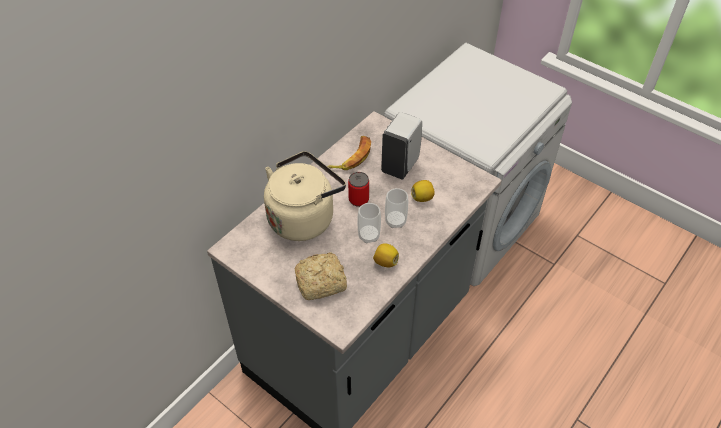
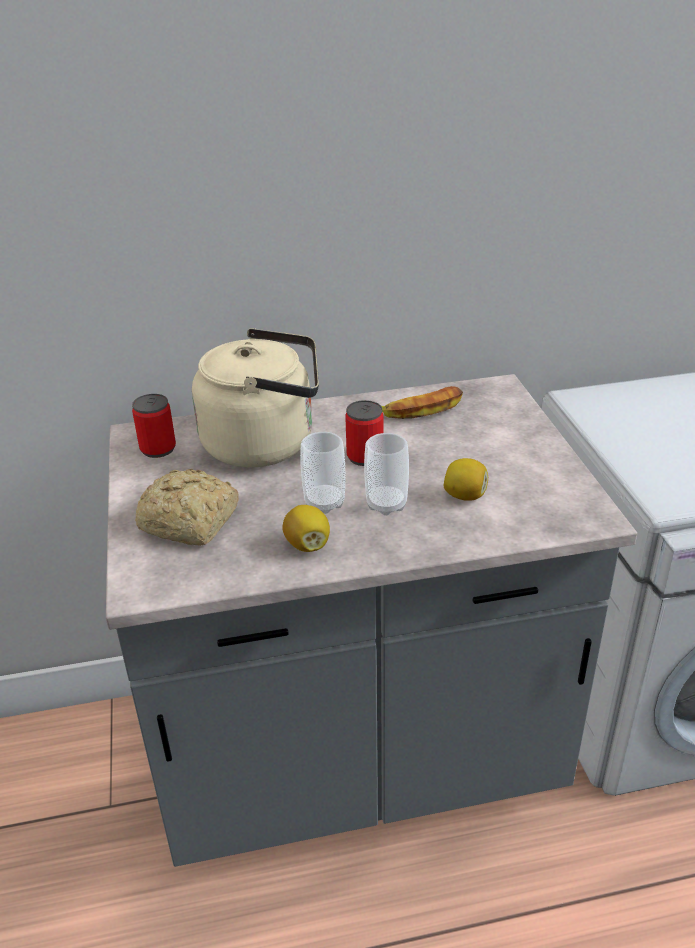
camera: 40 degrees right, 15 degrees down
white soap dispenser [381,112,422,179] -> none
none -> can [132,394,176,458]

